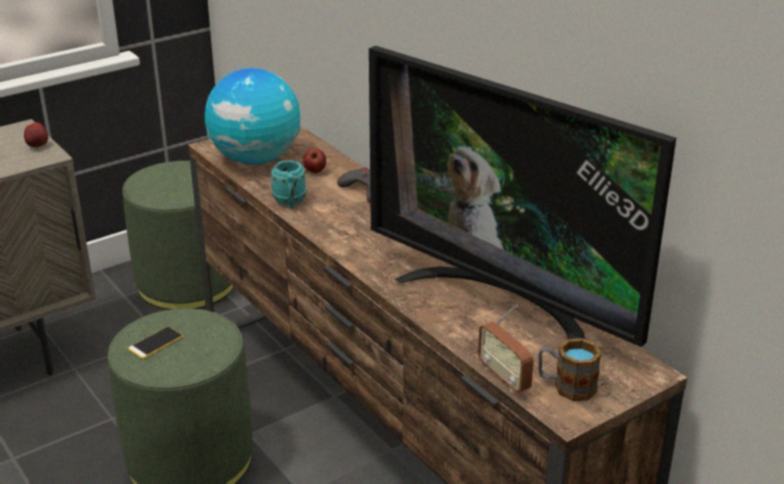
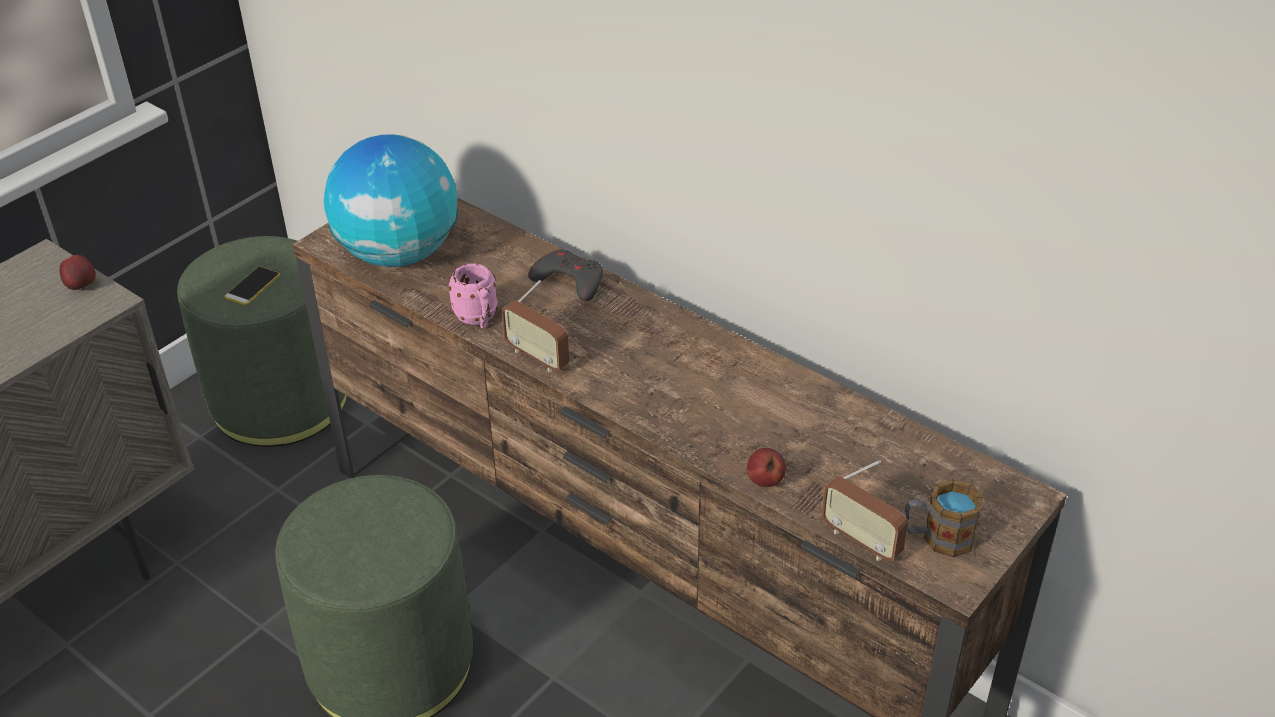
camera: 15 degrees left, 10 degrees up
phone [128,327,183,359] -> phone moved to [224,267,280,305]
turquoise mug [270,160,307,208] -> pink mug [448,264,498,328]
apple [303,148,326,173] -> apple moved to [747,448,786,487]
television [369,46,676,347] -> none
none -> radio [501,280,569,372]

